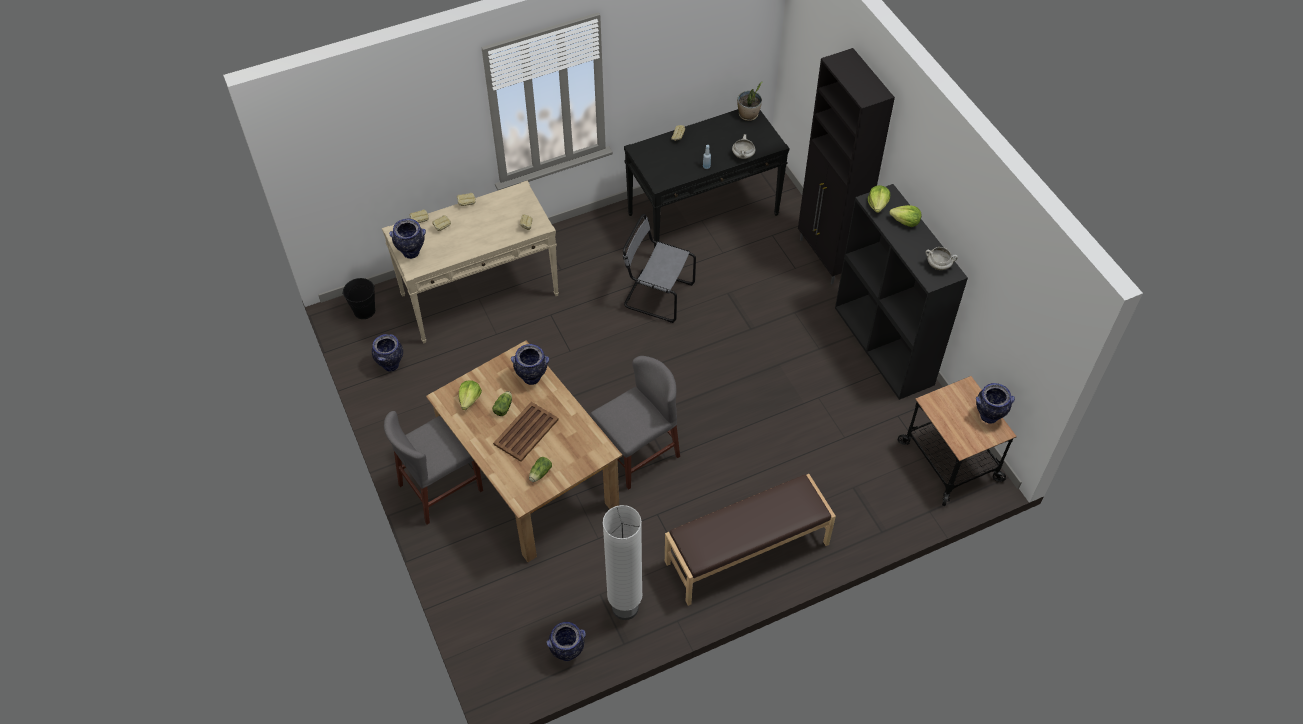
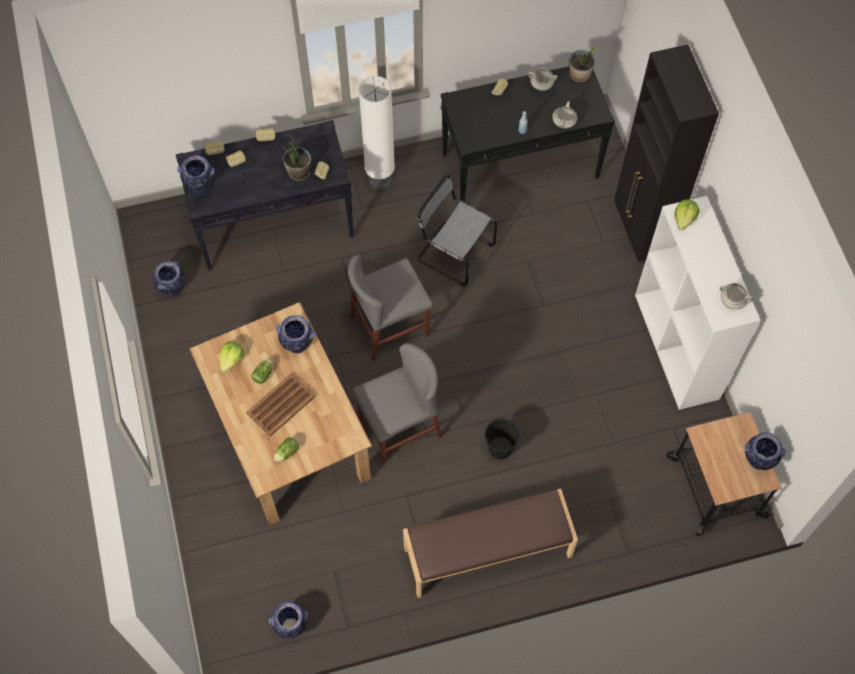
camera: 10 degrees right, 10 degrees up
black bucket [342,278,375,319] -> black bucket moved to [485,419,521,459]
beige console table [382,180,559,343] -> black console table [176,120,354,270]
grey chair [384,411,483,525] -> grey chair moved to [348,255,433,361]
white floor lamp [603,505,643,620] -> white floor lamp moved to [359,76,395,190]
black bookcase [835,184,968,400] -> white bookcase [635,196,760,410]
lettuce [889,205,921,227] -> none
none -> potted plant [283,134,311,181]
none -> white cooking pot [528,68,558,91]

